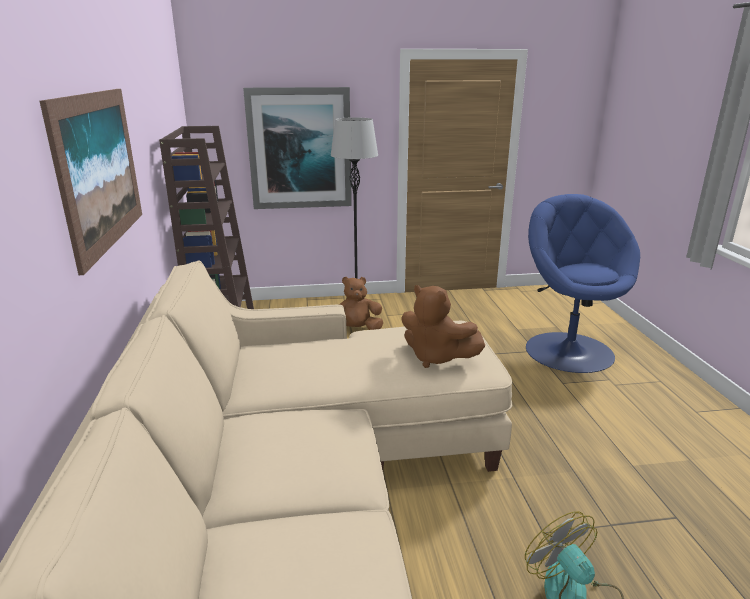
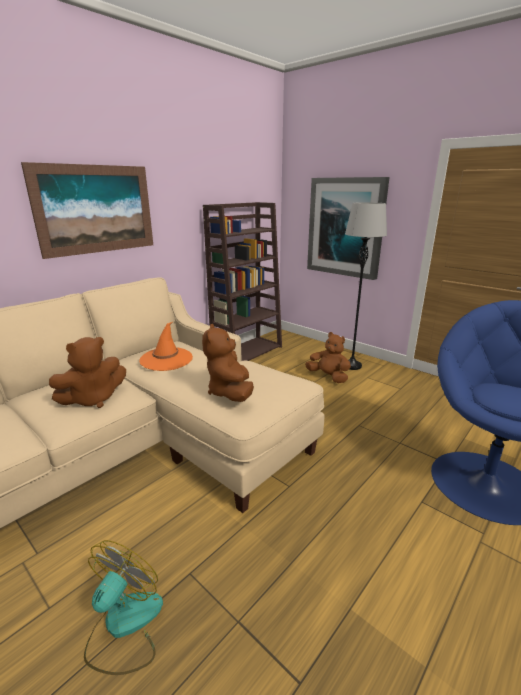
camera: 50 degrees right, 0 degrees up
none -> brown plush toy [49,337,126,408]
none -> orange hat [139,322,193,371]

